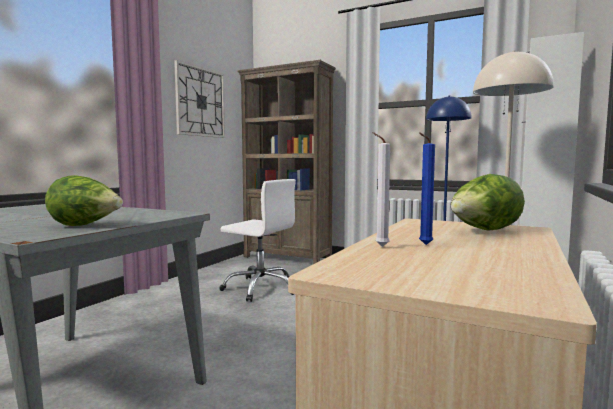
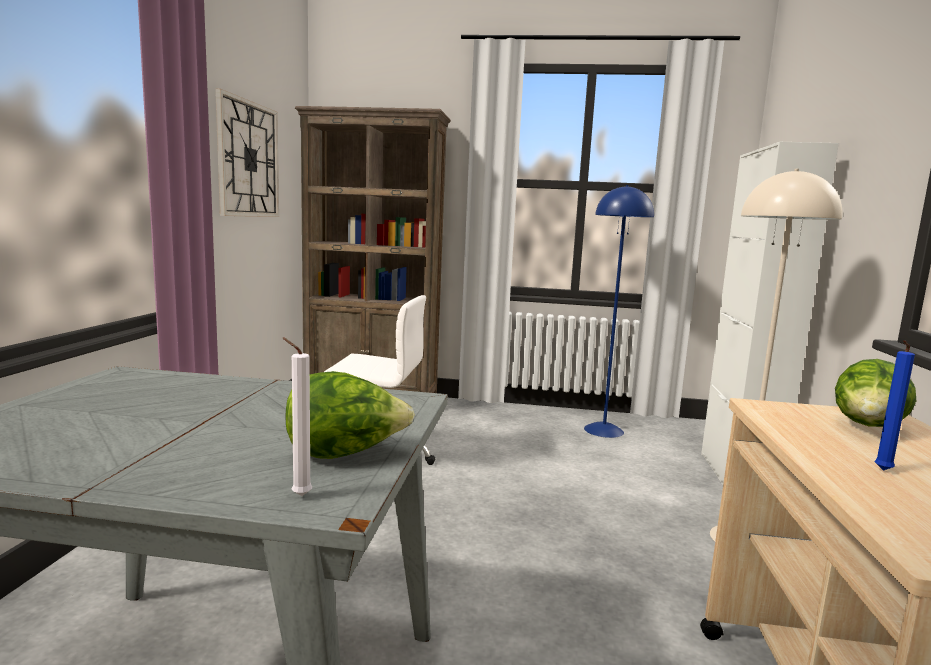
camera: 20 degrees left, 5 degrees up
white candle [373,132,390,247] -> white candle moved to [283,338,312,496]

